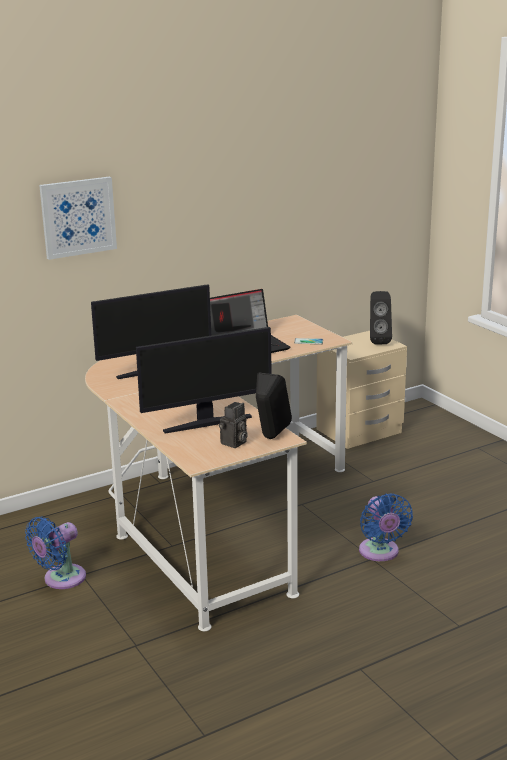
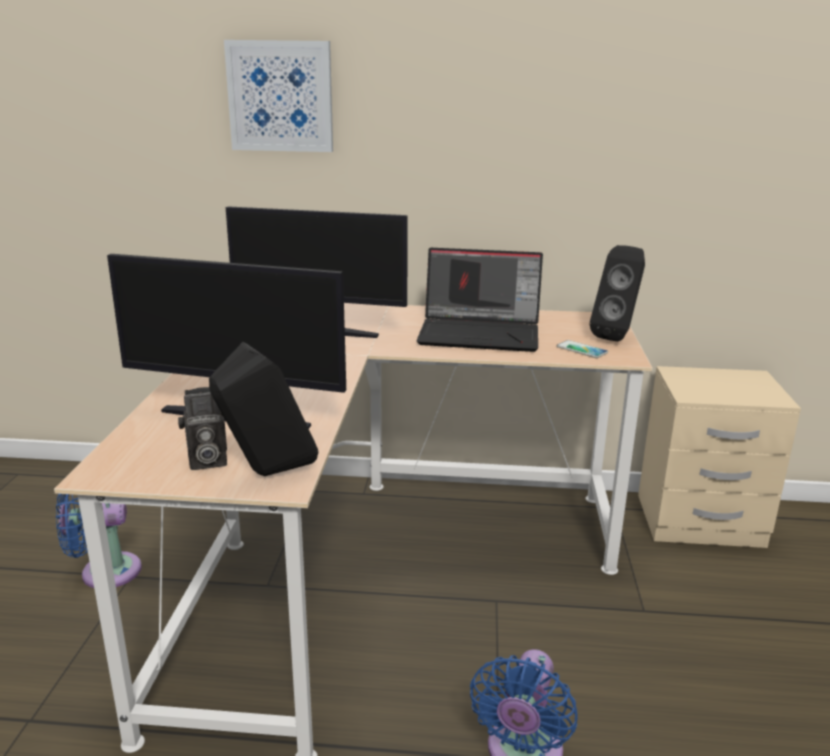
camera: 35 degrees right, 0 degrees up
black speaker [370,291,392,344] -> black speaker moved to [590,245,645,342]

